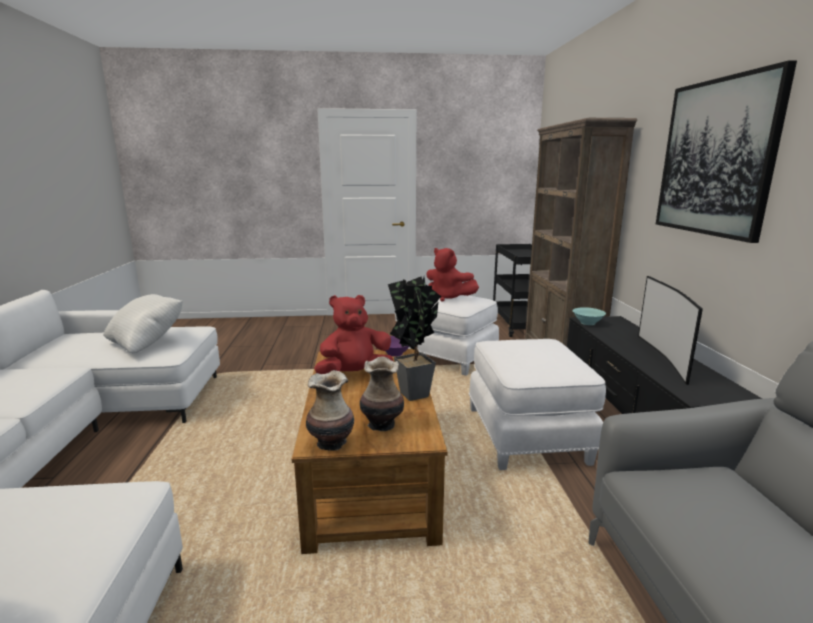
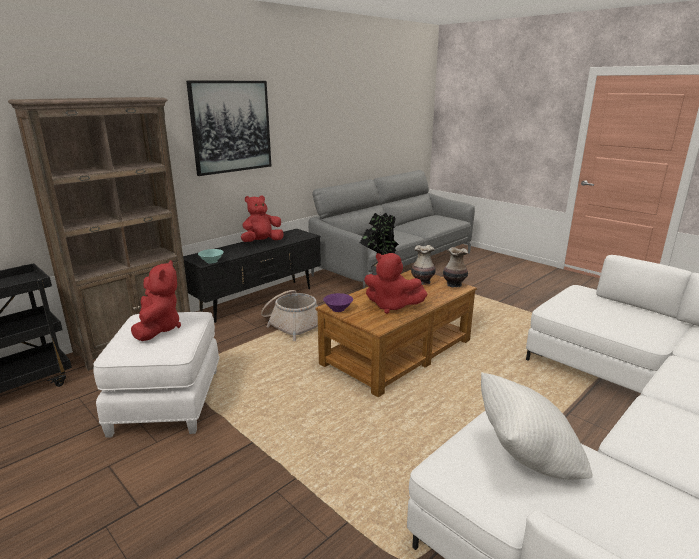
camera: 130 degrees left, 5 degrees up
white ottoman [469,339,606,470] -> basket [261,290,318,341]
television [638,276,703,385] -> red plush toy [241,195,284,242]

